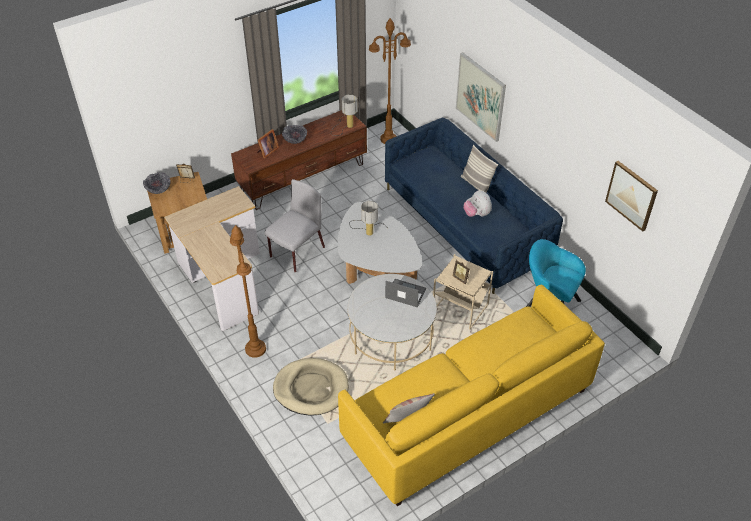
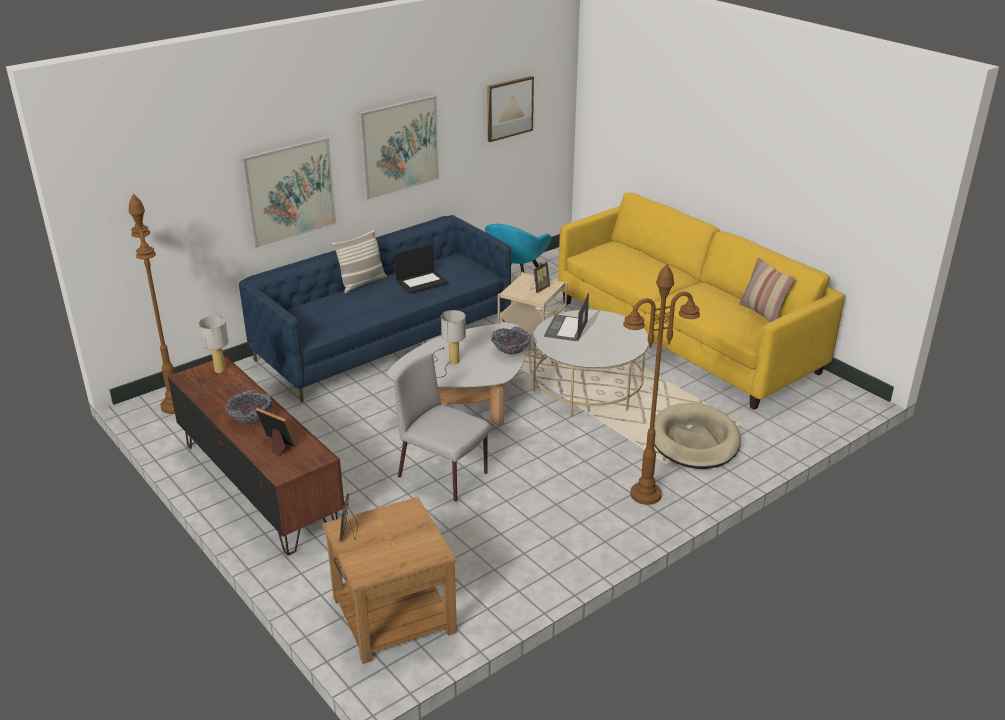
camera: 95 degrees left, 15 degrees down
bowl [143,172,171,194] -> bowl moved to [491,326,531,354]
desk [164,186,260,331] -> none
plush toy [464,190,492,217] -> laptop [395,244,448,294]
none -> picture [358,95,439,200]

